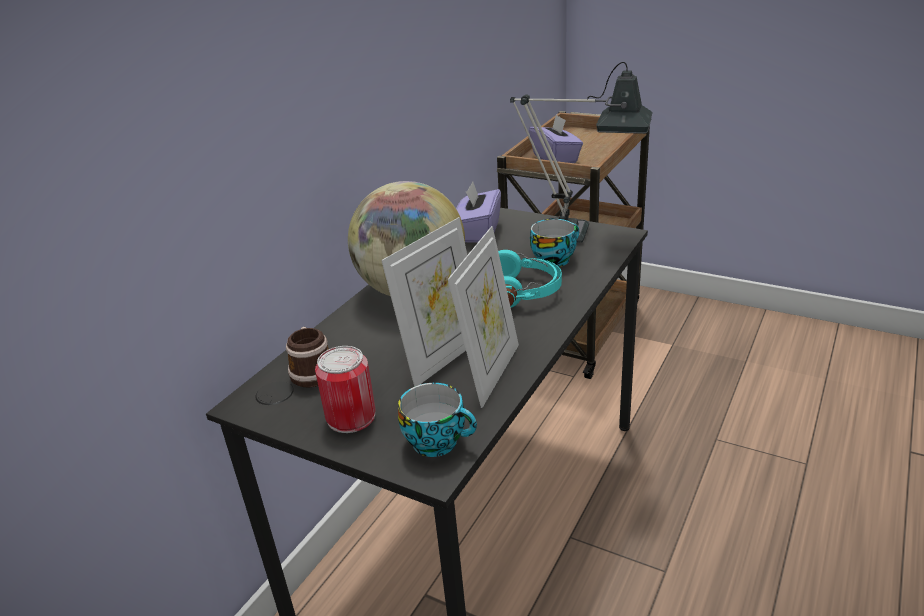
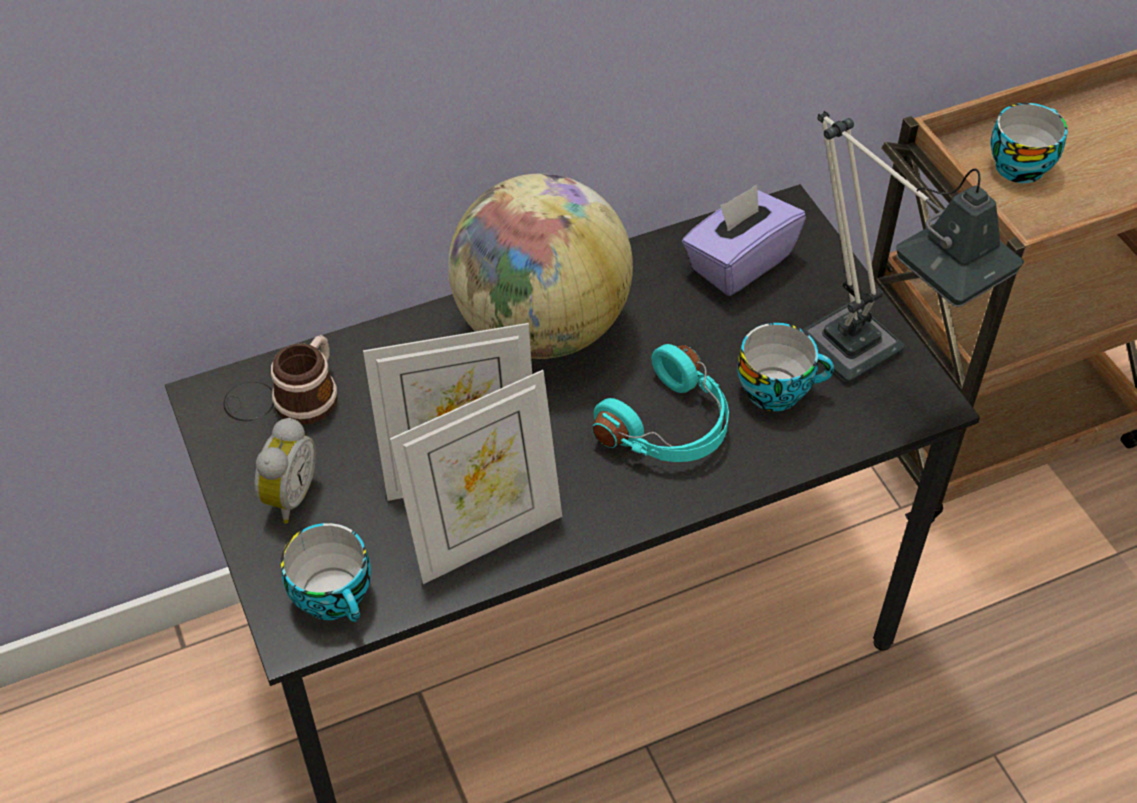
camera: 35 degrees right, 20 degrees up
can [315,346,376,433] -> alarm clock [254,418,316,524]
purple tissue box [529,114,583,163] -> cup [990,103,1067,183]

